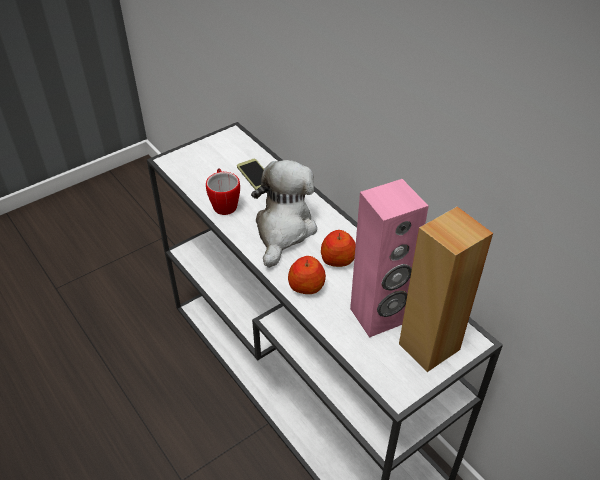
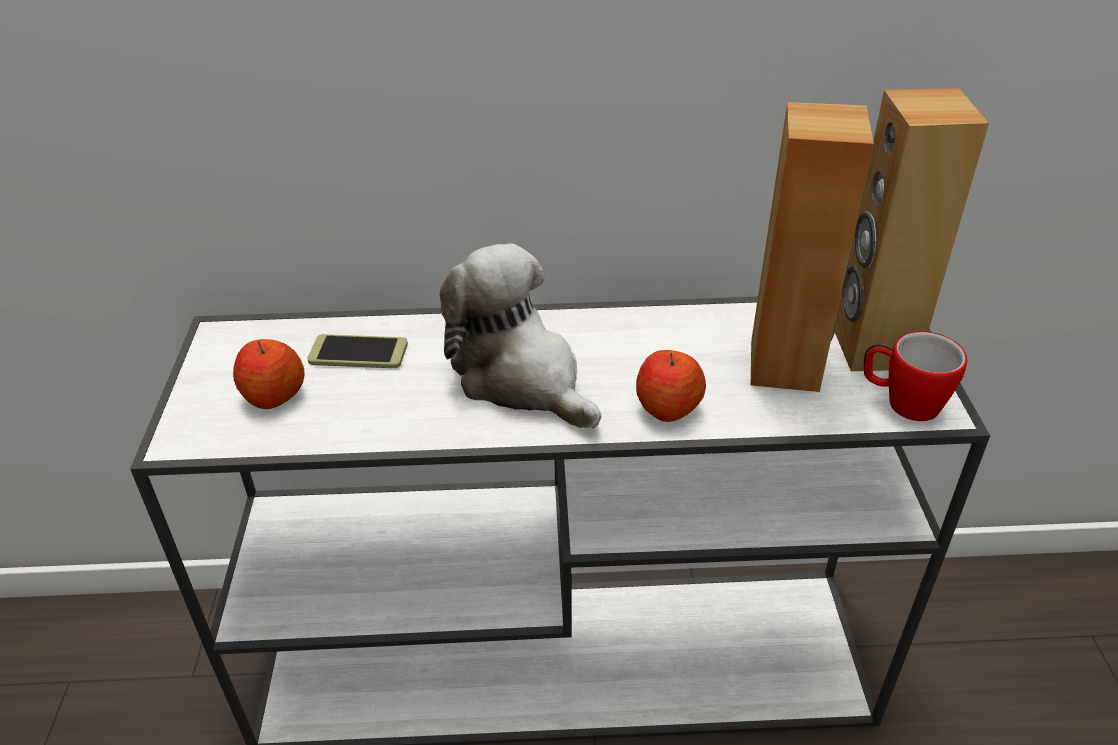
camera: 55 degrees left, 5 degrees down
mug [206,168,240,215] -> mug moved to [864,331,967,421]
apple [321,230,356,267] -> apple moved to [233,339,305,409]
pink speaker [350,179,429,338] -> brown speaker [751,102,874,392]

